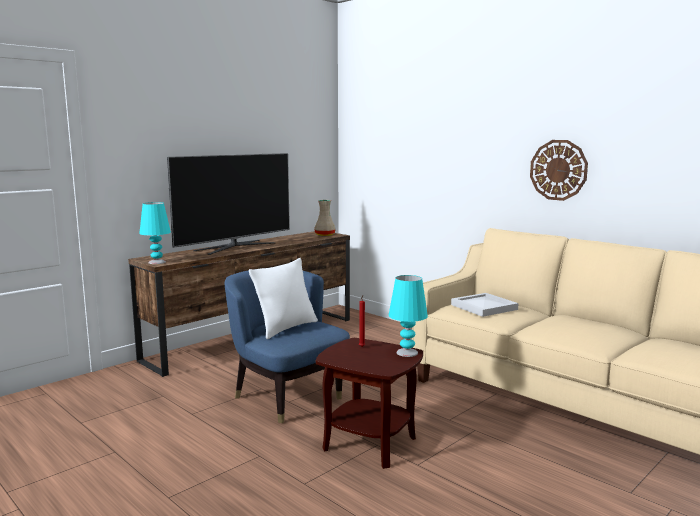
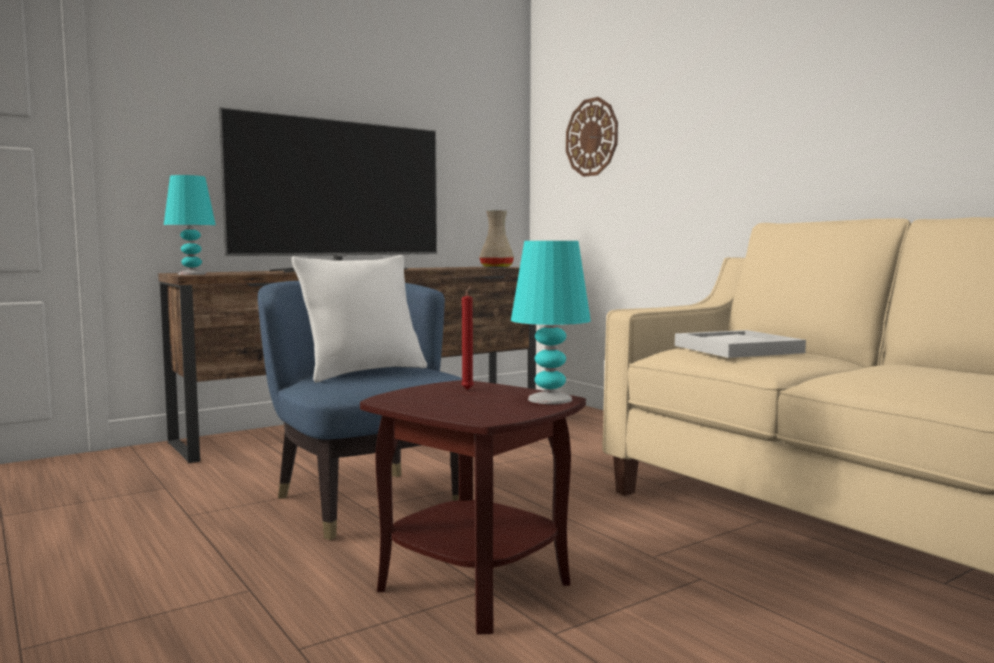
camera: 10 degrees right, 5 degrees down
wall clock [530,140,588,201] -> wall clock moved to [566,97,618,177]

